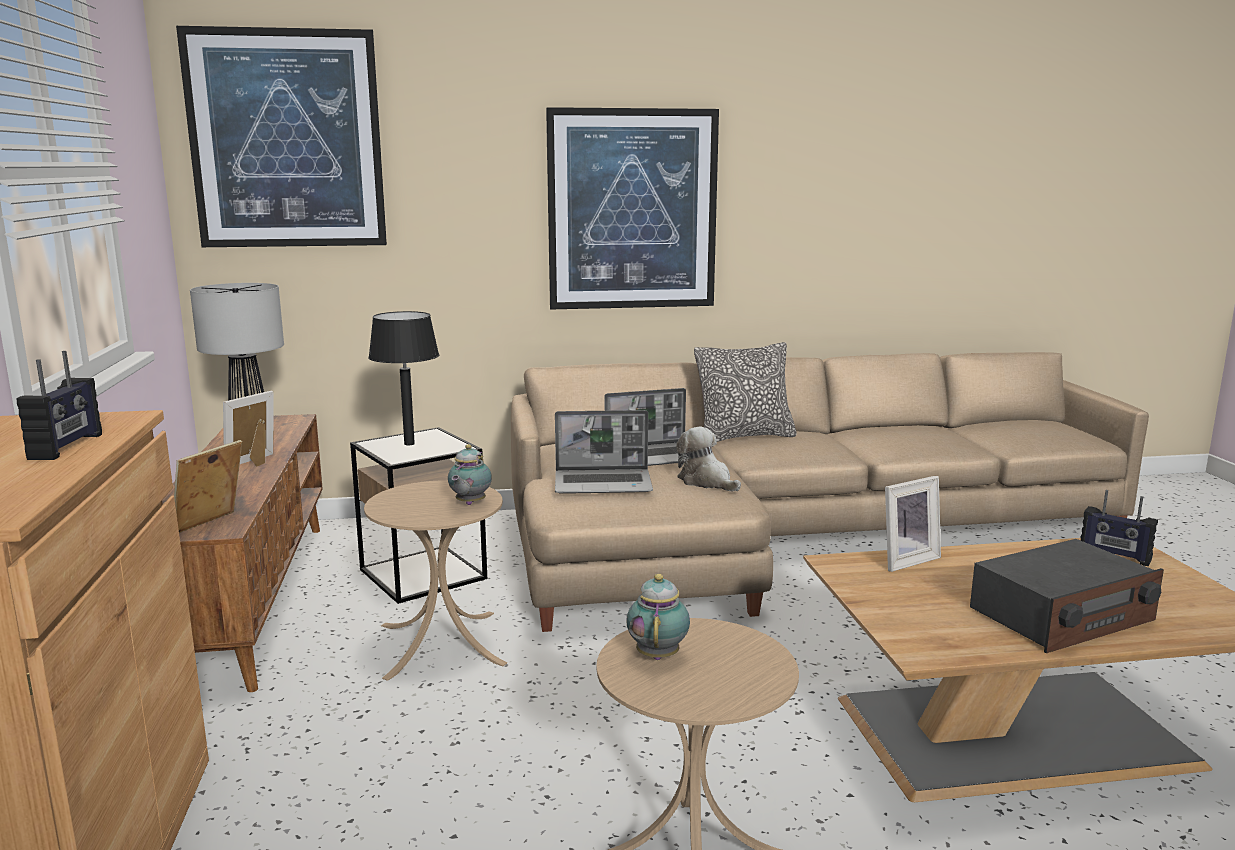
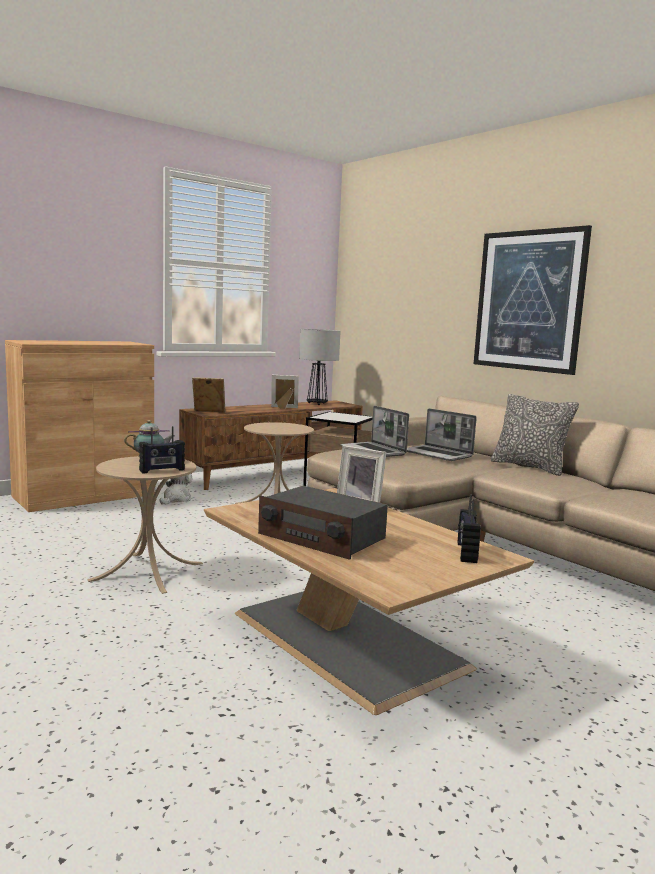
camera: 60 degrees right, 5 degrees down
radio [17,351,102,460] -> radio moved to [139,426,185,473]
picture [176,26,387,247] -> none
black table lamp [368,311,439,445] -> none
teapot [448,444,492,505] -> none
plush toy [676,427,741,491] -> plush toy moved to [160,474,192,505]

